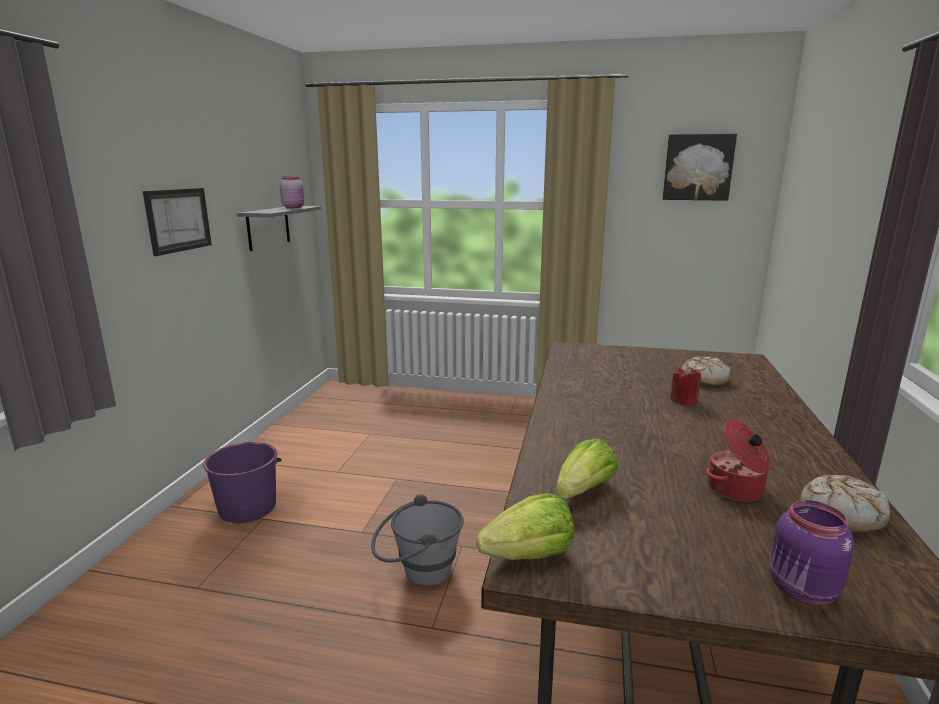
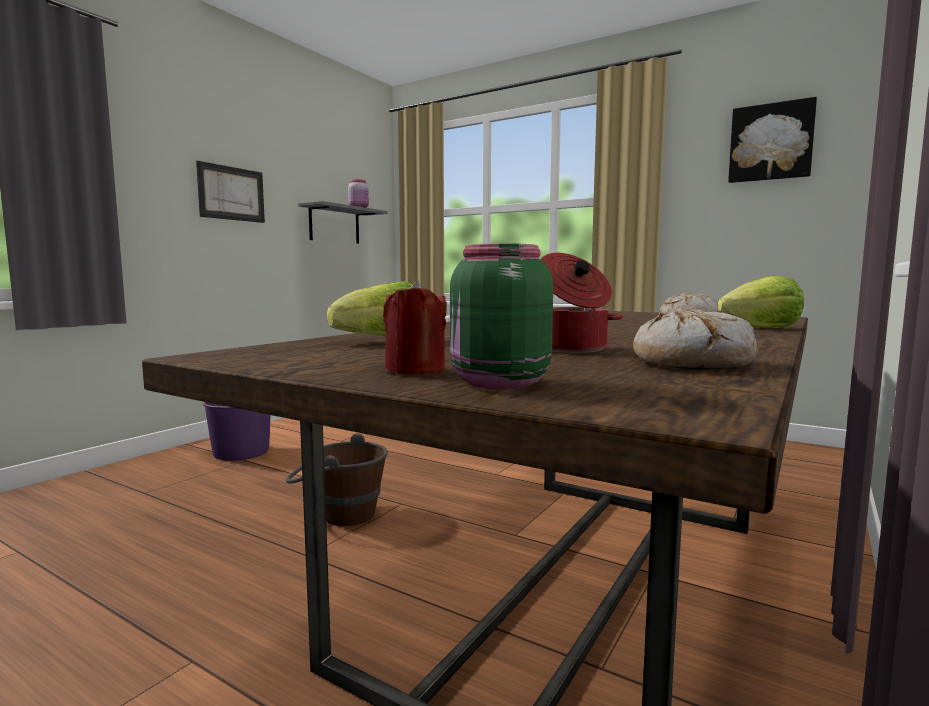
camera: 20 degrees right, 10 degrees down
grey bucket [371,494,464,586] -> brown bucket [286,433,388,526]
lettuce [476,493,574,560] -> lettuce moved to [718,276,804,328]
red candle [670,366,701,406] -> red candle moved to [383,280,447,374]
purple jar [769,500,854,605] -> green jar [450,243,553,389]

